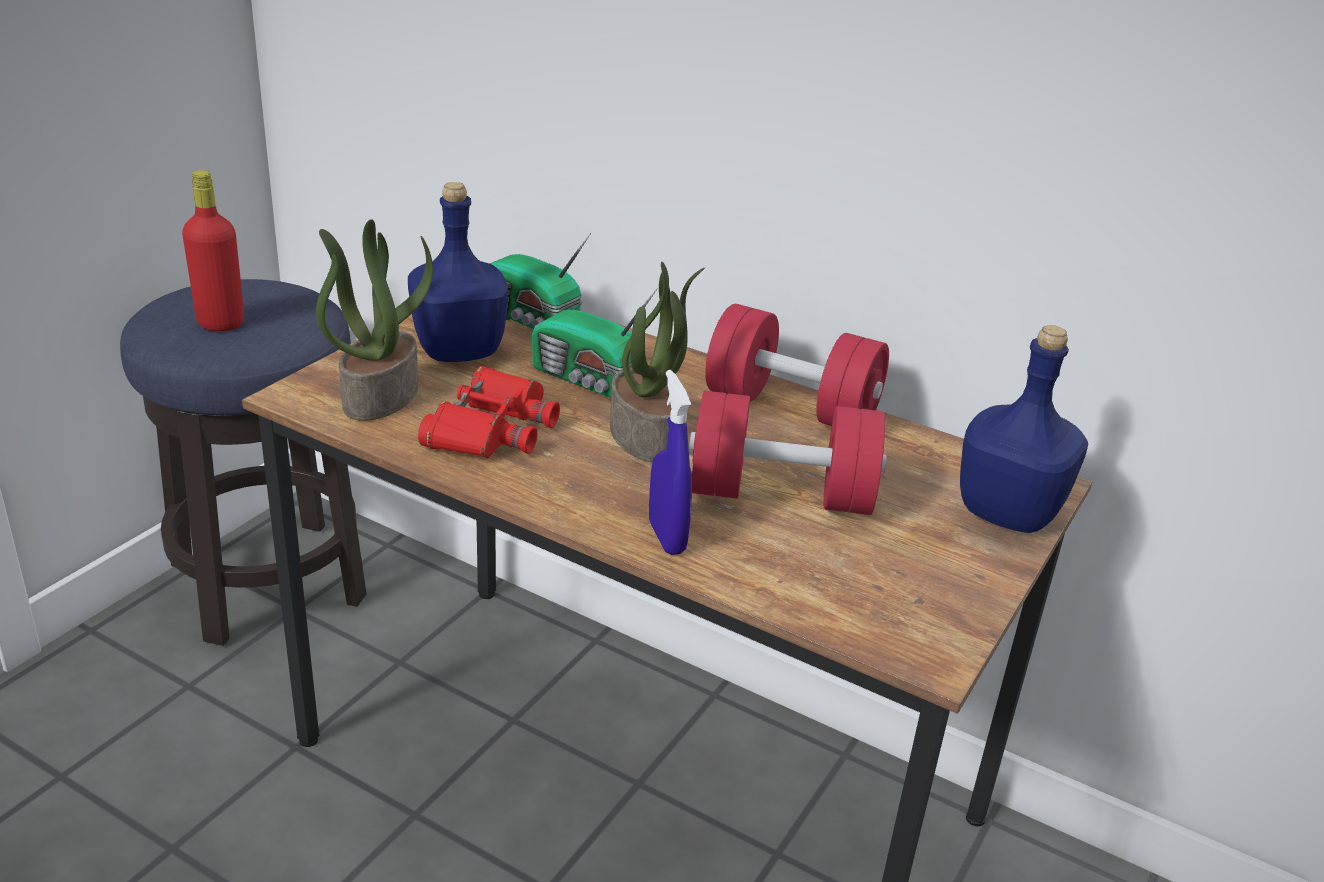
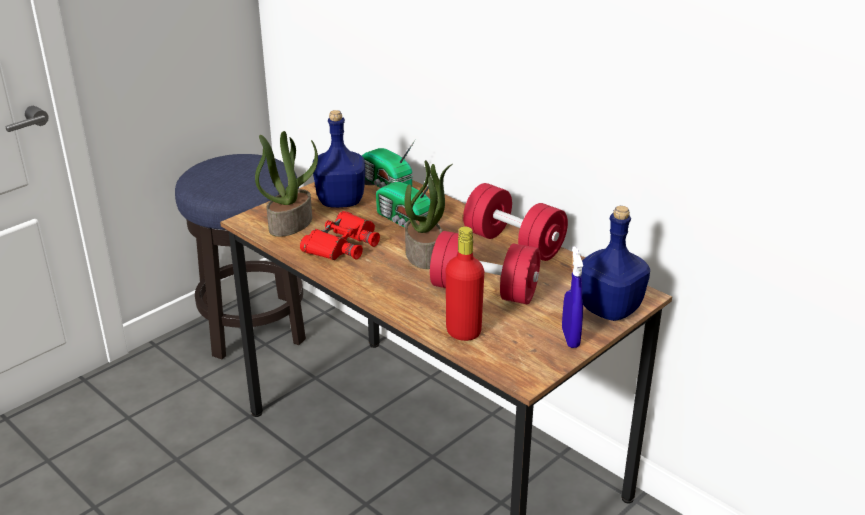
camera: 15 degrees right, 0 degrees up
red bottle [182,170,244,331] -> red bottle moved to [446,226,484,341]
blue spray bottle [649,370,692,555] -> blue spray bottle moved to [562,246,583,348]

